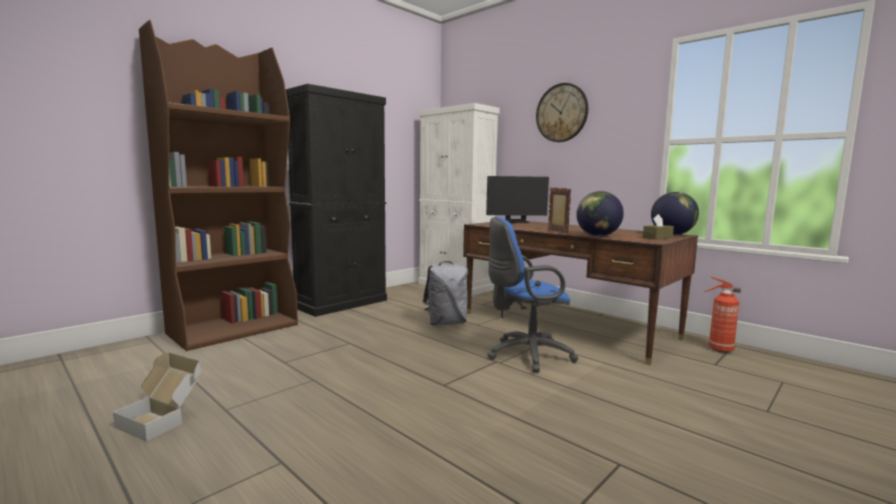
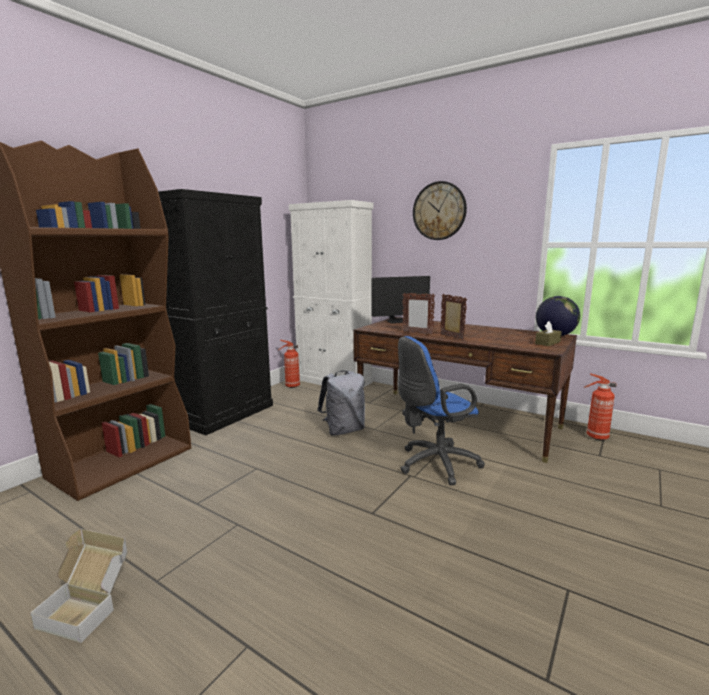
camera: 10 degrees left, 5 degrees up
globe [576,191,624,236] -> none
none -> fire extinguisher [278,340,300,388]
none -> picture frame [402,293,435,335]

